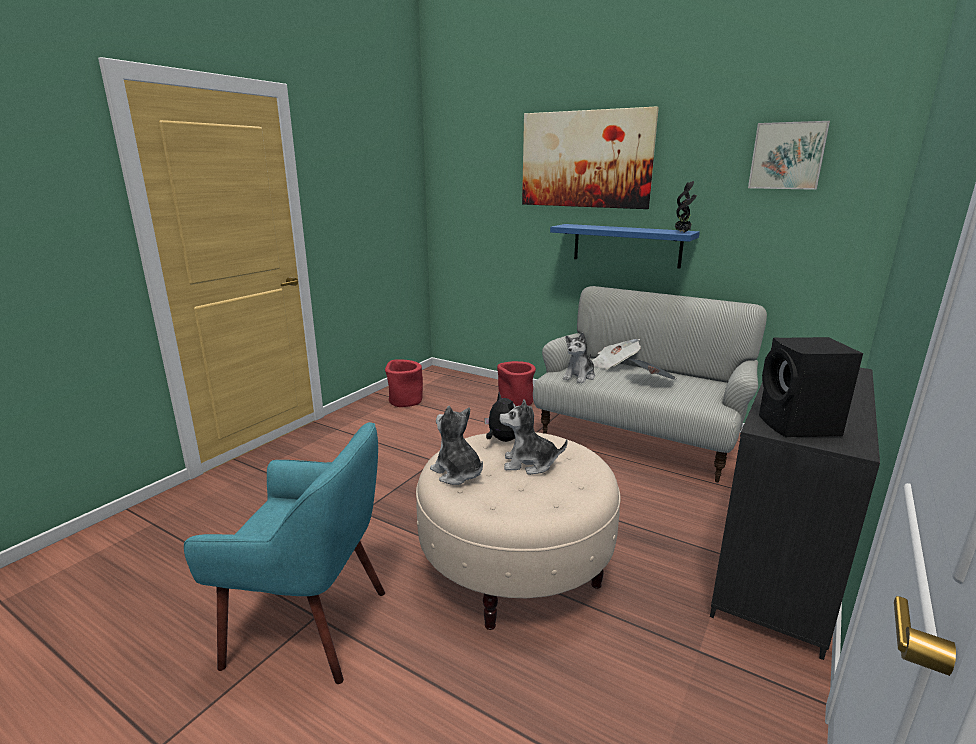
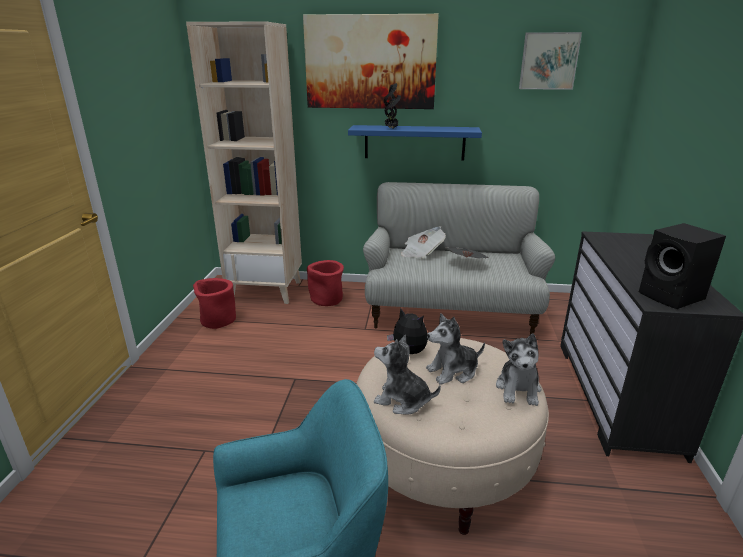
camera: 25 degrees left, 5 degrees up
plush toy [563,332,595,383] -> plush toy moved to [496,333,541,406]
potted plant [675,181,697,232] -> potted plant moved to [384,83,401,128]
none -> beige bookcase [186,21,302,304]

